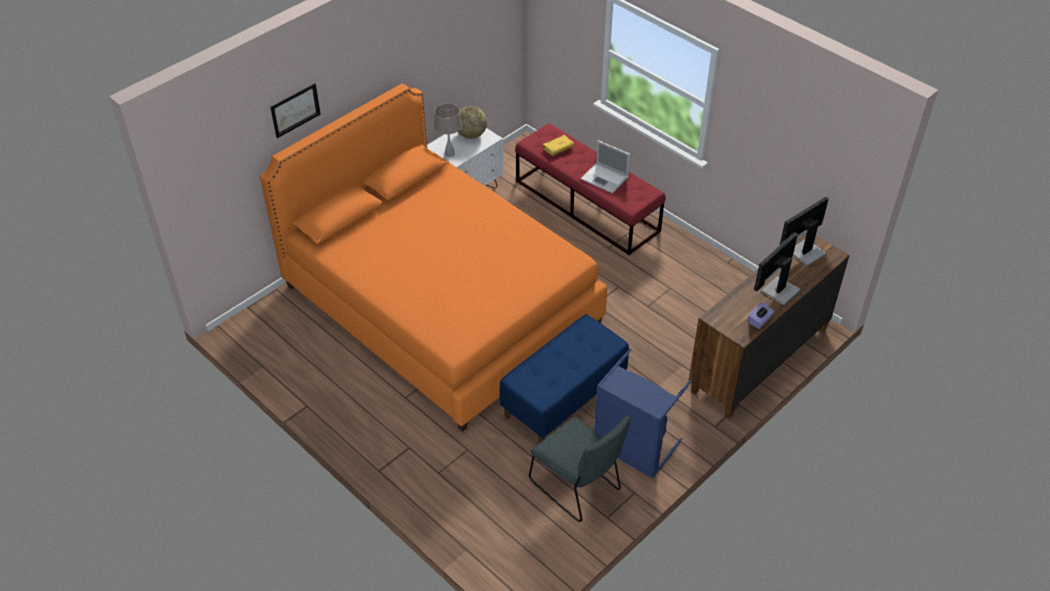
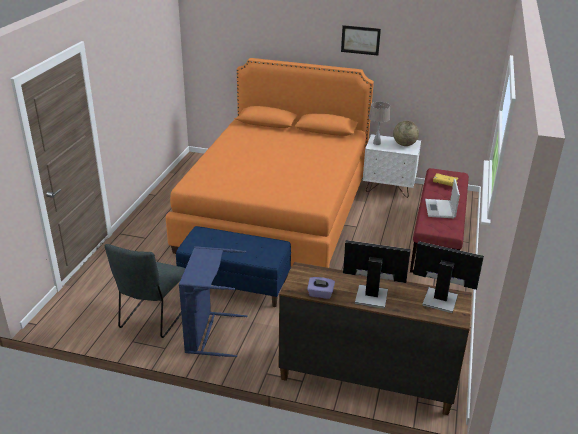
camera: 60 degrees right, 15 degrees down
picture [270,83,321,138] -> picture moved to [341,25,381,55]

